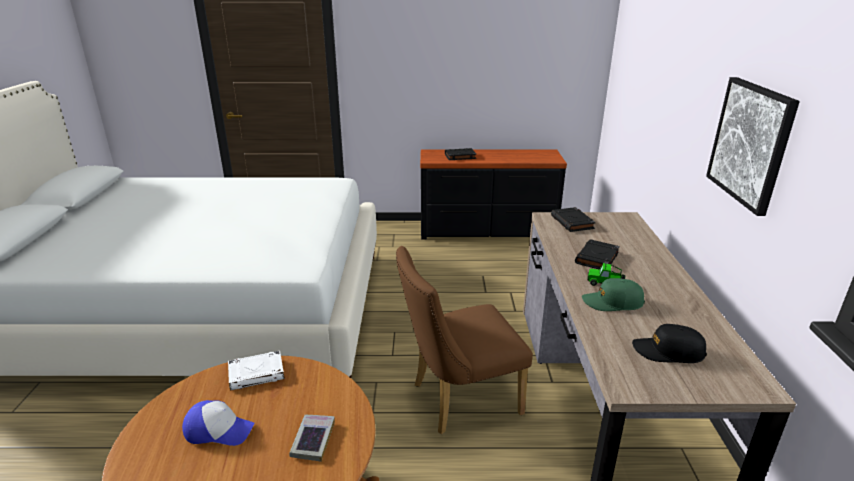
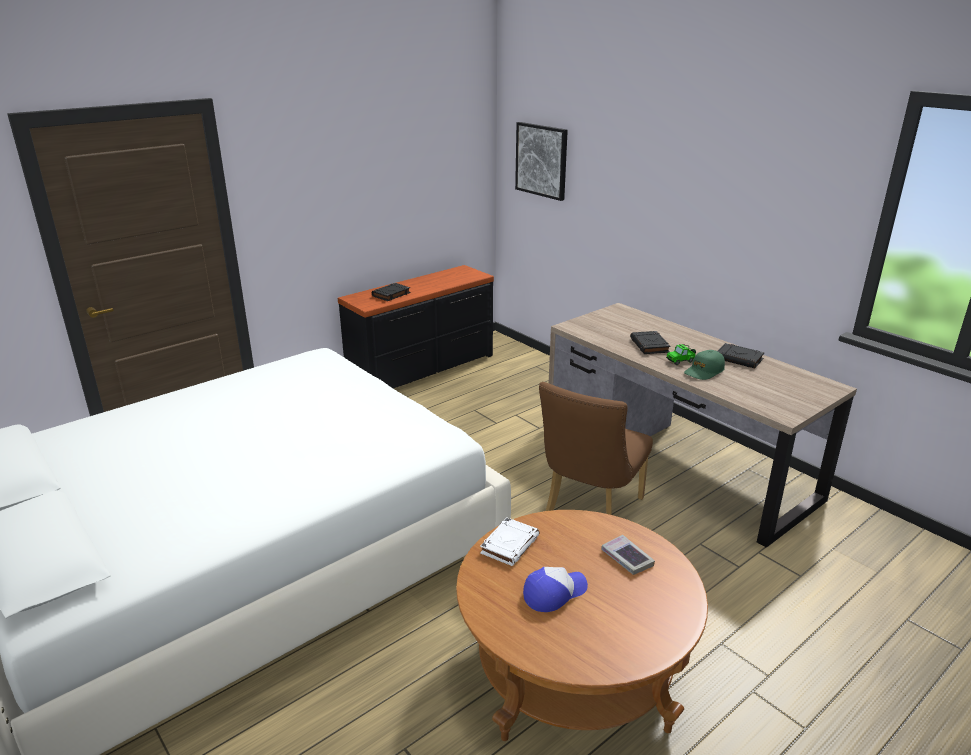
camera: 40 degrees left, 0 degrees up
black book [551,207,596,232] -> black book moved to [718,343,764,368]
black cap [632,324,707,363] -> none
picture [706,77,800,216] -> picture moved to [515,122,568,201]

